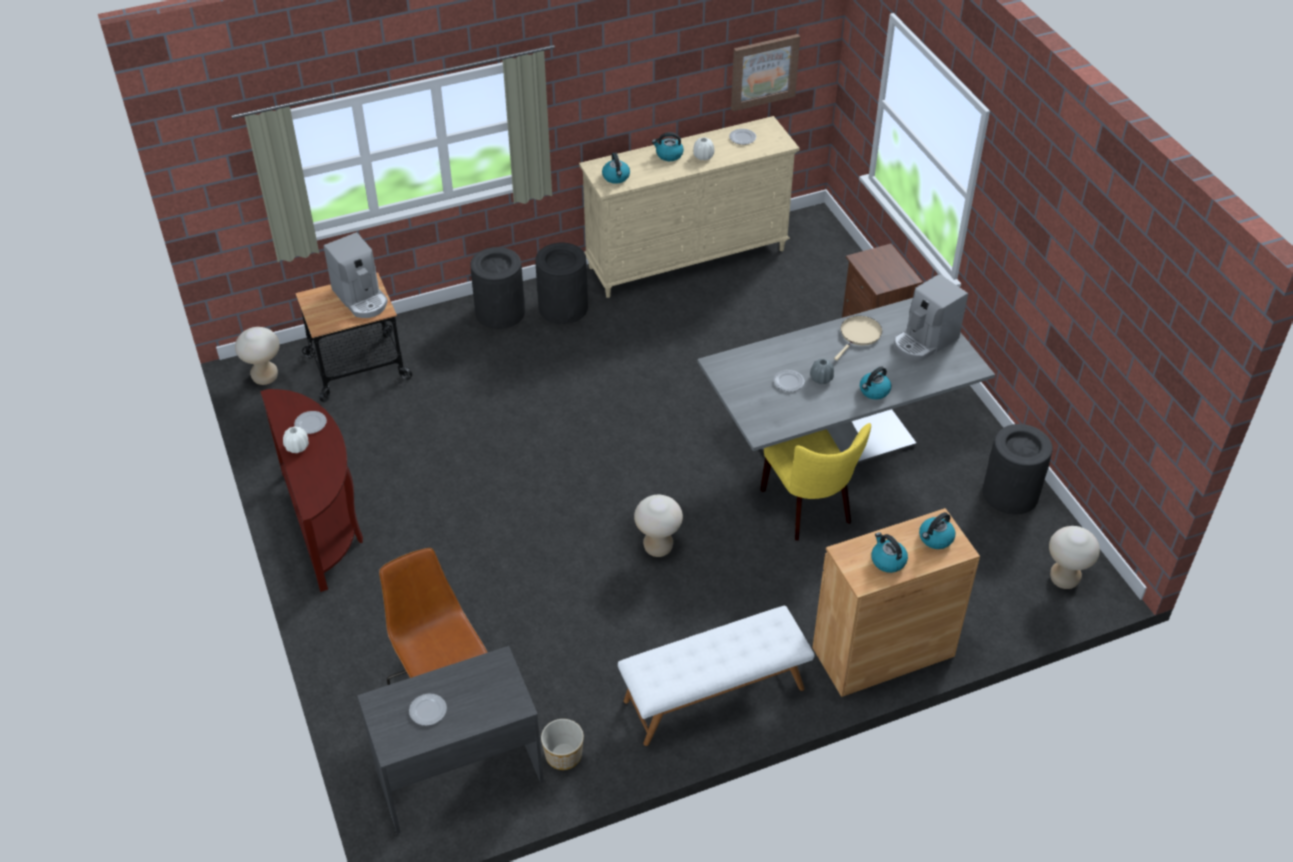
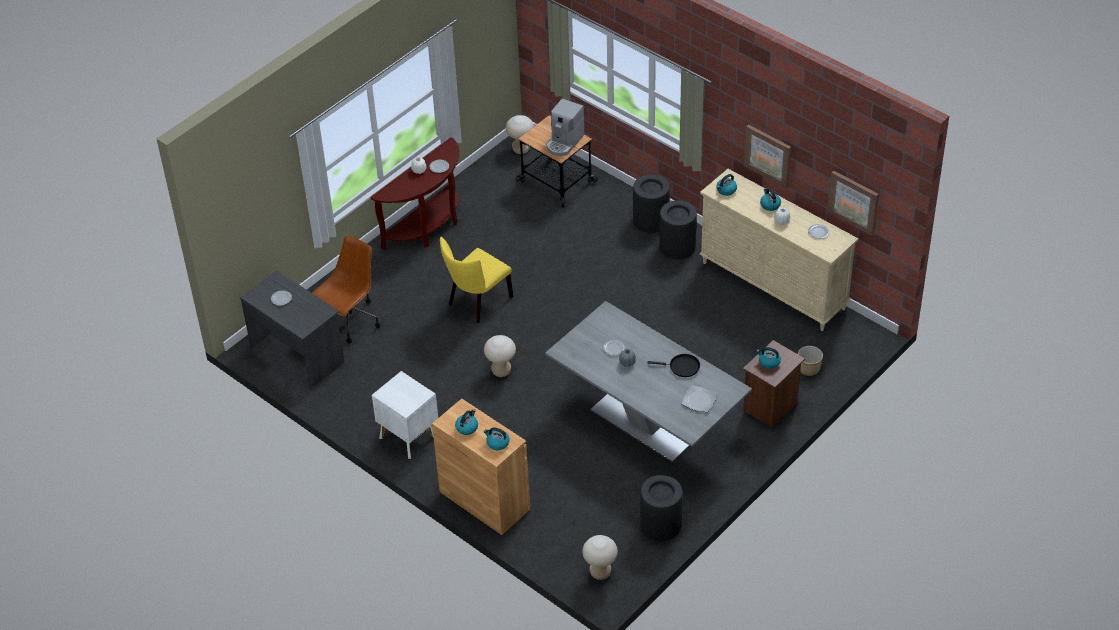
camera: 65 degrees right, 0 degrees up
planter [541,719,584,770] -> planter moved to [798,346,823,376]
white bench [618,606,814,746] -> white nightstand [372,371,438,459]
yellow chair [760,423,871,541] -> yellow chair moved to [440,237,513,323]
beige frying pan [834,316,882,361] -> black frying pan [648,354,700,377]
kettle [860,366,891,400] -> kettle moved to [756,347,781,369]
coffee machine [894,274,968,361] -> plate [682,385,717,412]
none -> picture [744,124,791,188]

